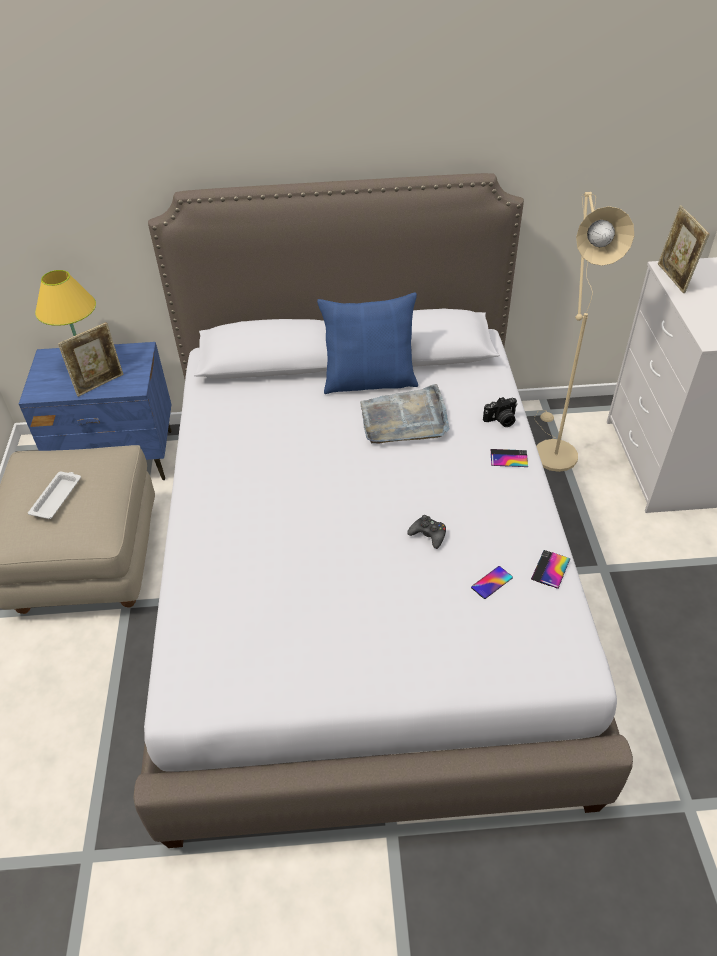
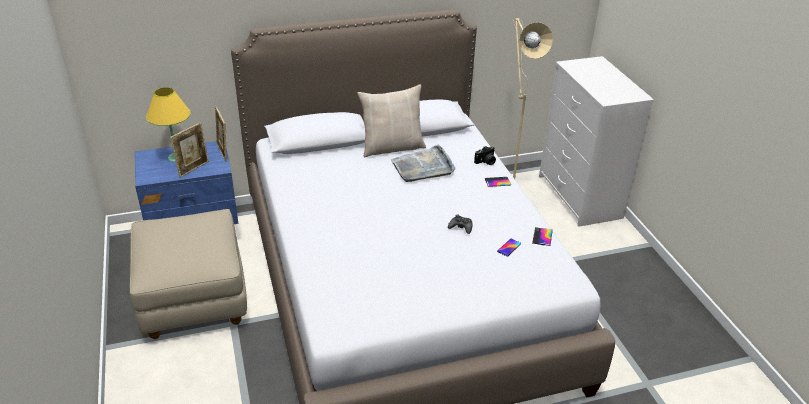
camera: 15 degrees left, 10 degrees down
white tray [28,472,81,519] -> none
blue pillow [317,293,418,394] -> beige pillow [357,84,426,157]
picture frame [658,205,710,293] -> picture frame moved to [215,106,227,161]

